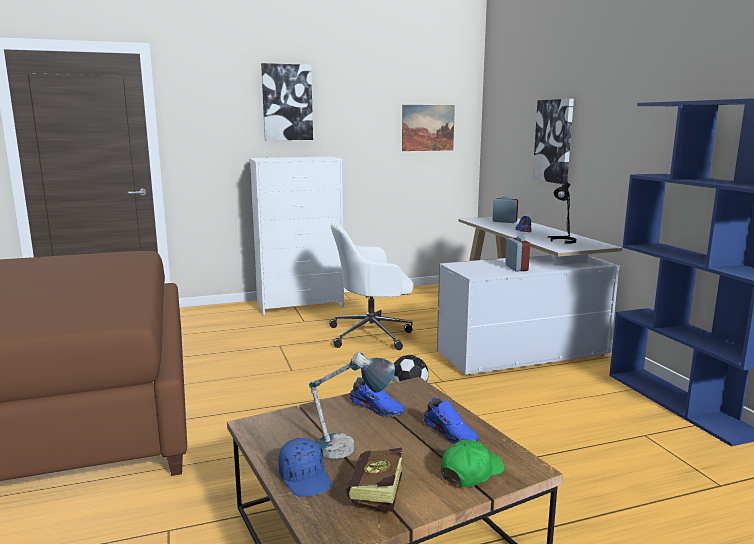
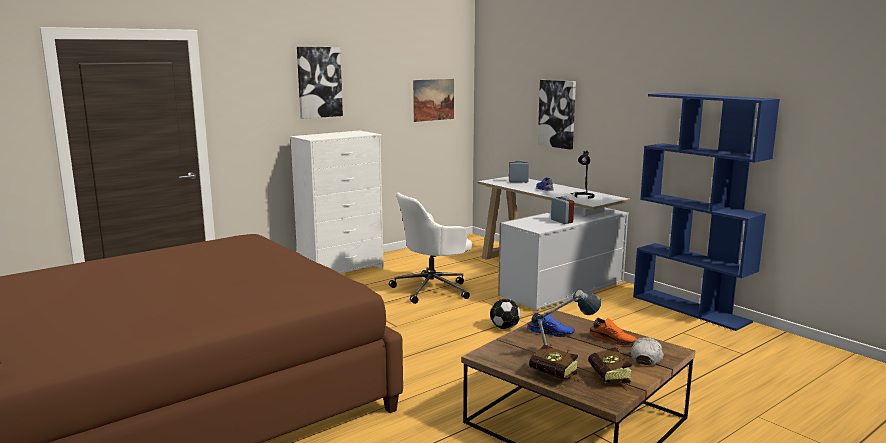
camera: 20 degrees left, 0 degrees up
blue cap [278,438,331,497] -> book [529,344,584,383]
blue shoe [423,397,479,444] -> orange shoe [589,318,637,345]
green cap [441,440,504,487] -> white cap [631,338,664,365]

